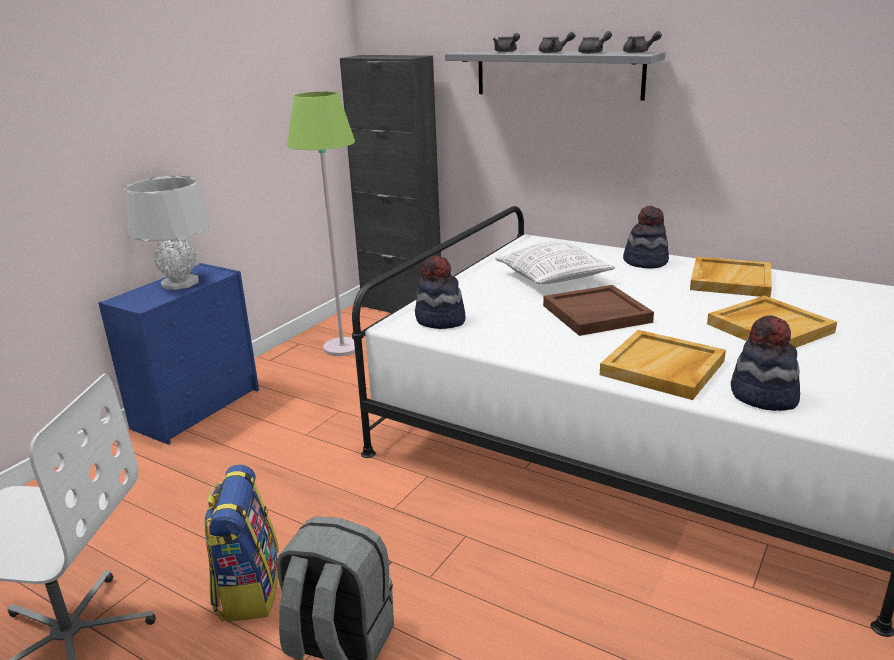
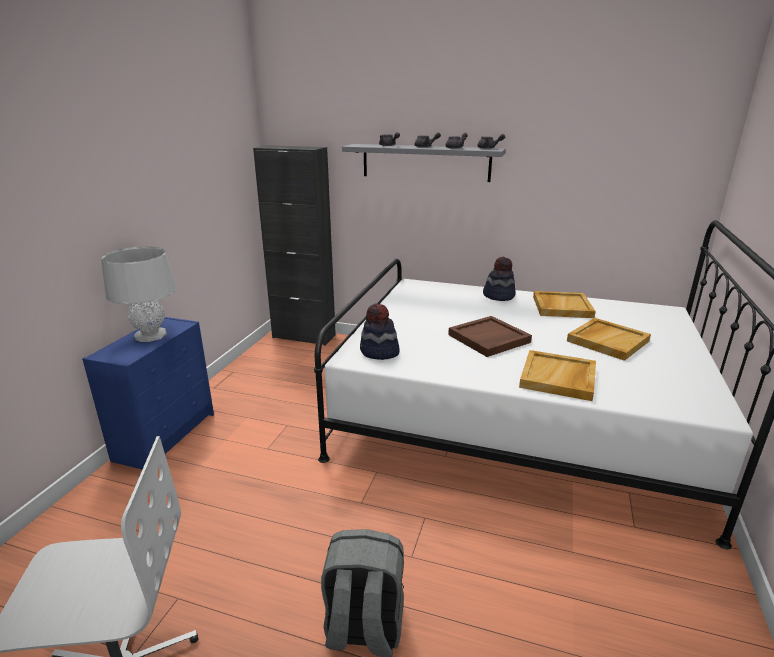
camera: 15 degrees left, 0 degrees up
backpack [204,465,279,622] -> none
green floor lamp [287,91,355,356] -> none
pillow [495,242,615,284] -> none
hat [731,315,800,411] -> none

